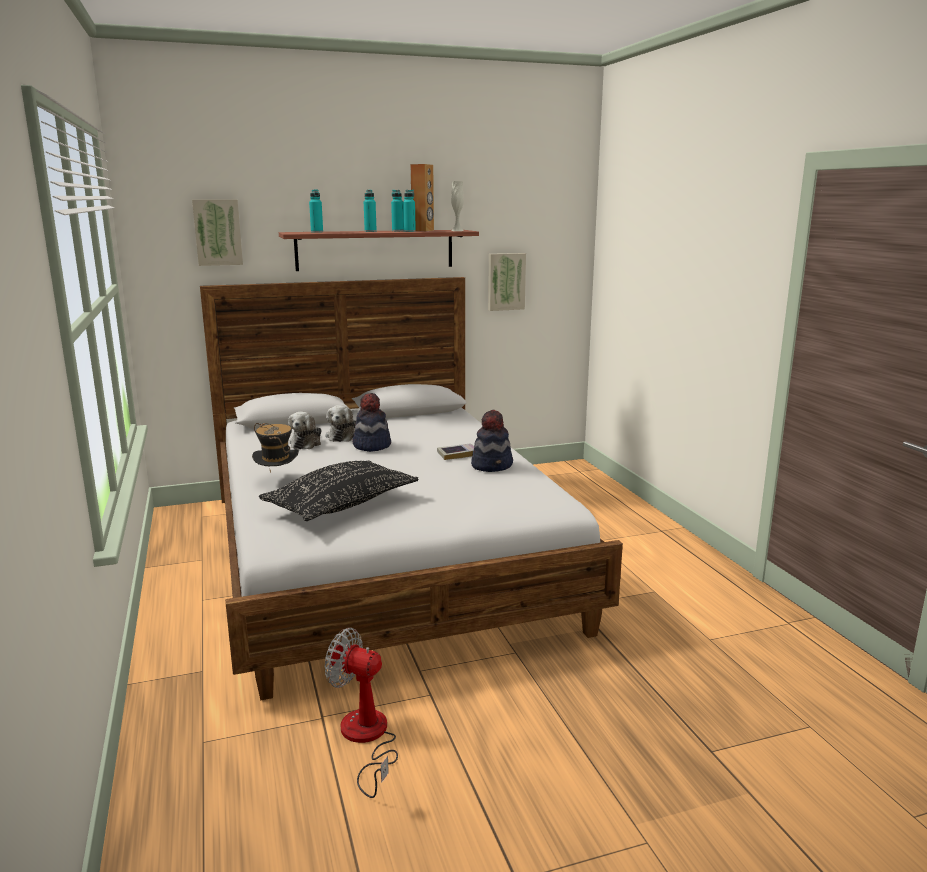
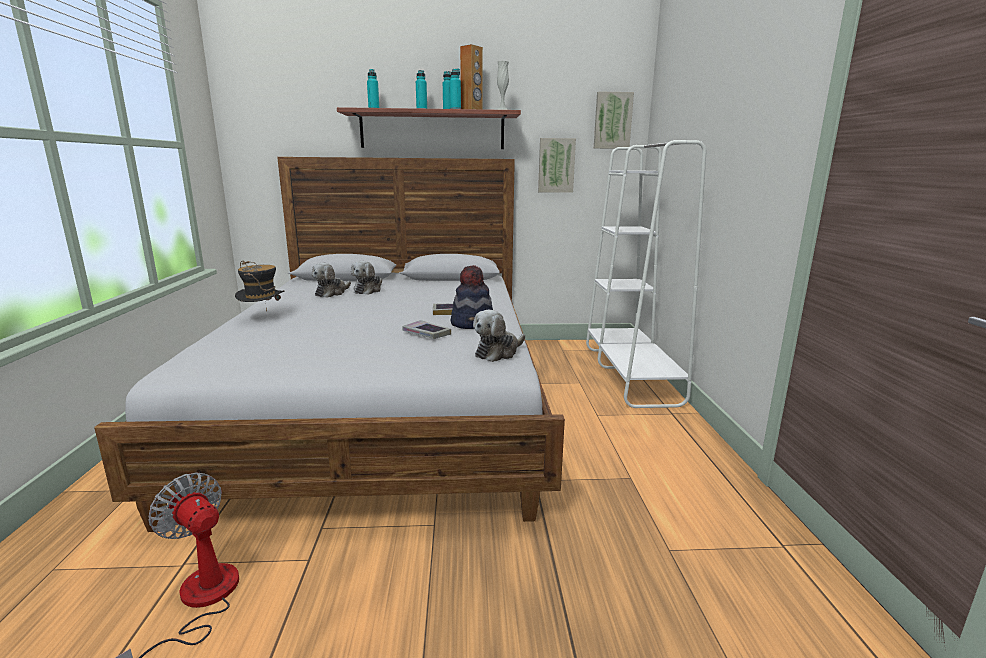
camera: 15 degrees right, 0 degrees up
picture [192,199,243,266] -> picture moved to [594,91,634,149]
black pillow [259,460,418,521] -> none
hat [353,393,391,452] -> none
none -> book [403,320,451,339]
none -> plush toy [473,310,525,362]
none -> white clothes rack [586,140,707,408]

